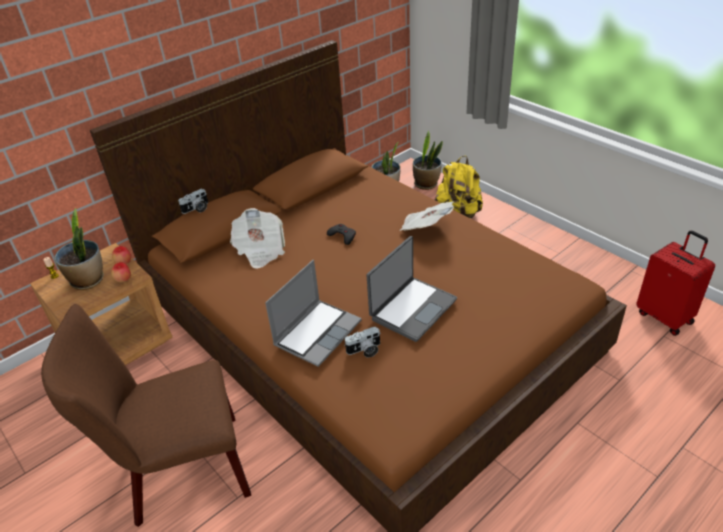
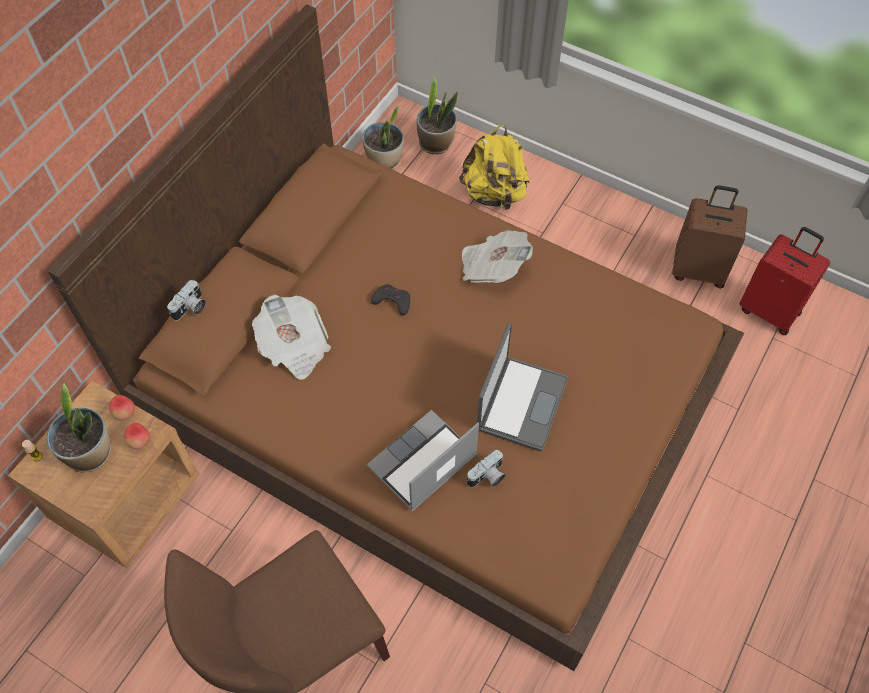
camera: 20 degrees left, 20 degrees up
laptop [265,260,362,367] -> laptop turned 150 degrees counterclockwise [367,410,479,512]
none -> brown suitcase [672,185,748,289]

